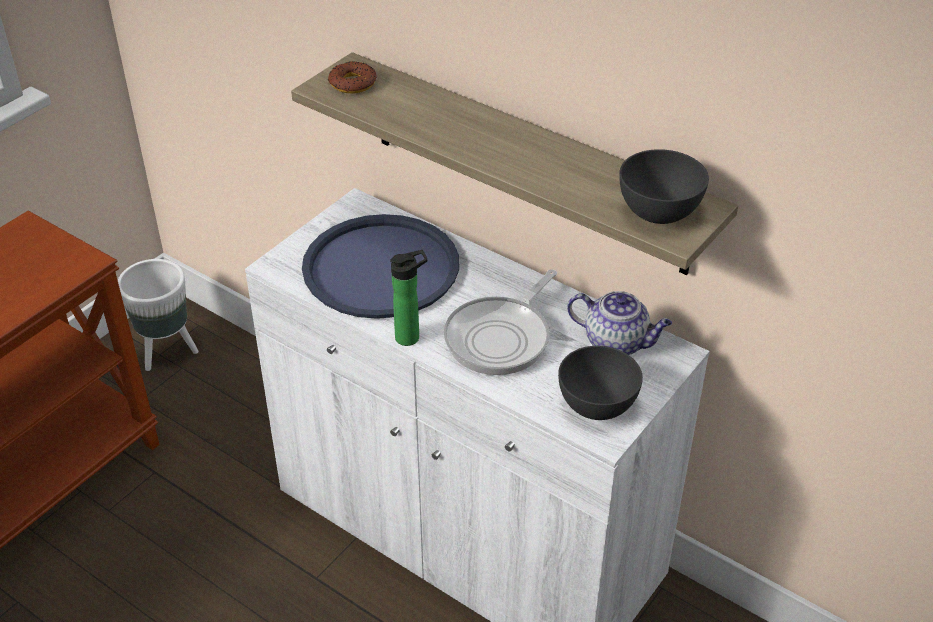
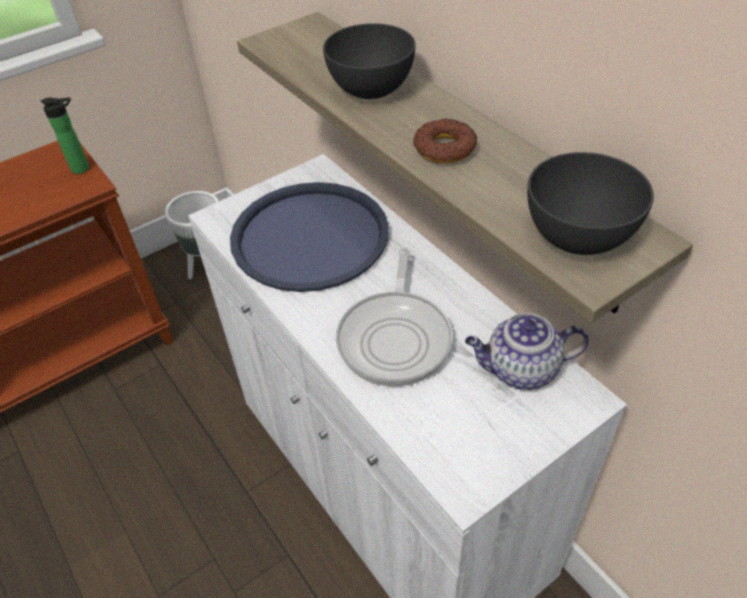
camera: 20 degrees right, 5 degrees up
donut [328,61,377,94] -> donut moved to [413,118,477,163]
bottle [390,250,427,346] -> bottle moved to [41,97,89,174]
frying pan [444,269,557,375] -> frying pan turned 45 degrees counterclockwise [336,248,453,386]
grey bowl [558,346,643,420] -> grey bowl moved to [323,23,416,99]
teapot [567,291,672,355] -> teapot turned 135 degrees clockwise [465,313,589,390]

